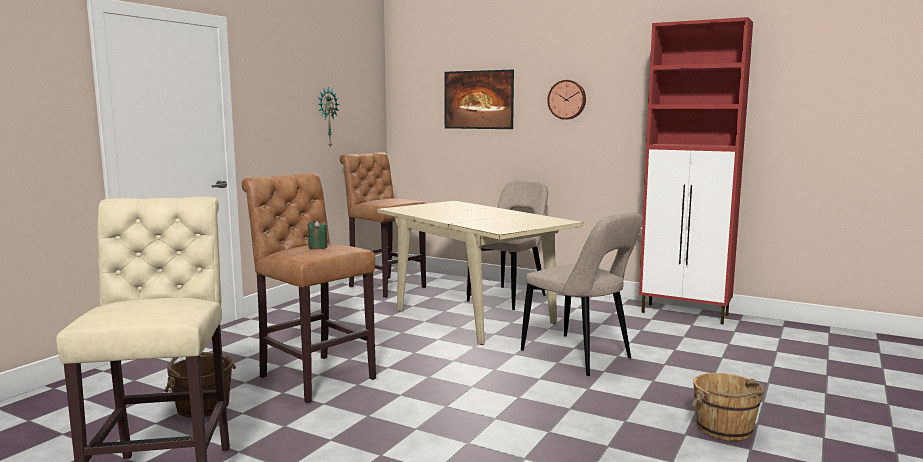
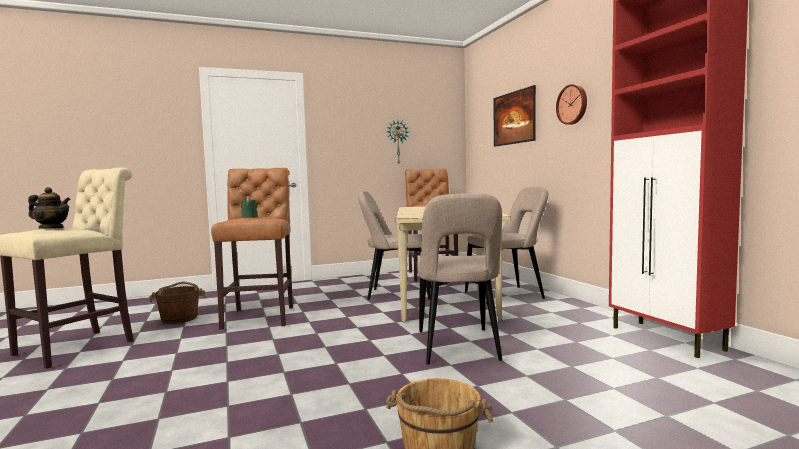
camera: 40 degrees right, 5 degrees down
none -> teapot [28,187,71,229]
none -> beige chair [358,191,431,300]

